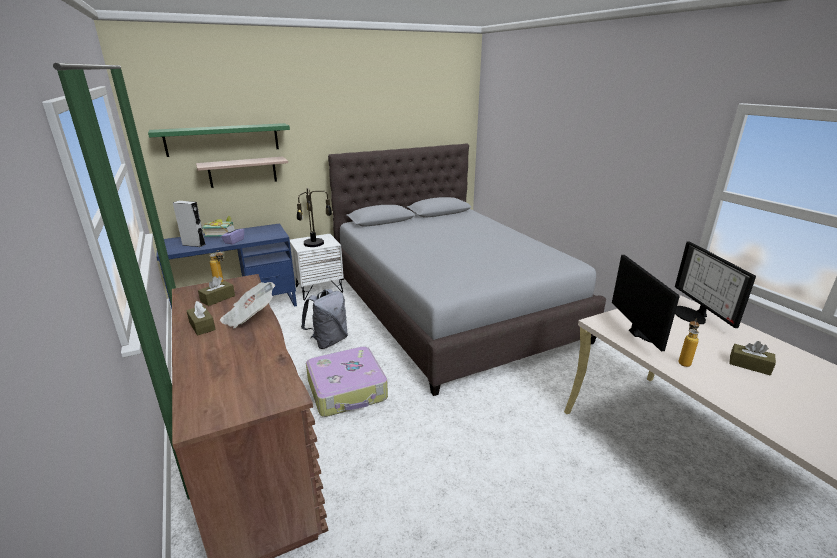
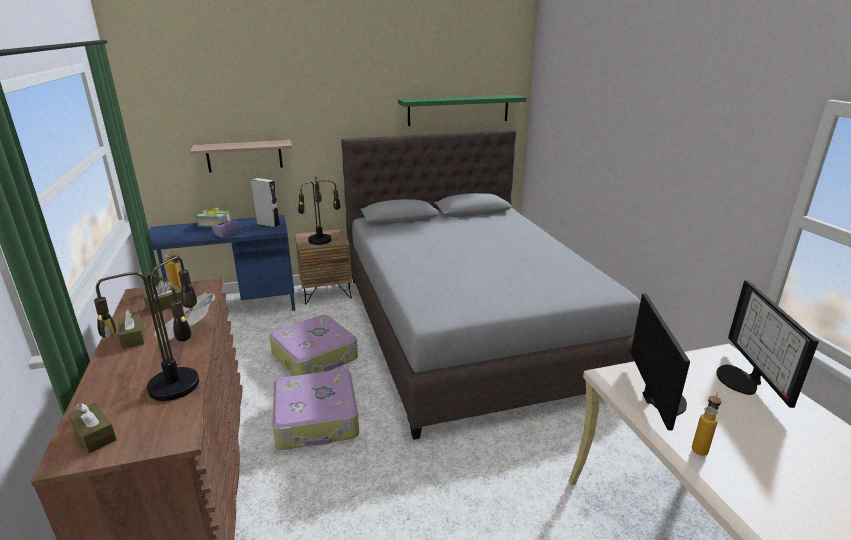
camera: 10 degrees right, 0 degrees up
green shelf [148,123,290,157] -> green shelf moved to [398,95,527,126]
grey speaker [173,201,206,247] -> grey speaker moved to [251,178,280,228]
white nightstand [290,234,344,300] -> brown nightstand [295,229,352,304]
grey backpack [301,289,348,349] -> suitcase [269,315,358,376]
brown tissue box [729,341,776,375] -> brown tissue box moved to [68,403,117,453]
none -> table lamp [94,256,199,401]

